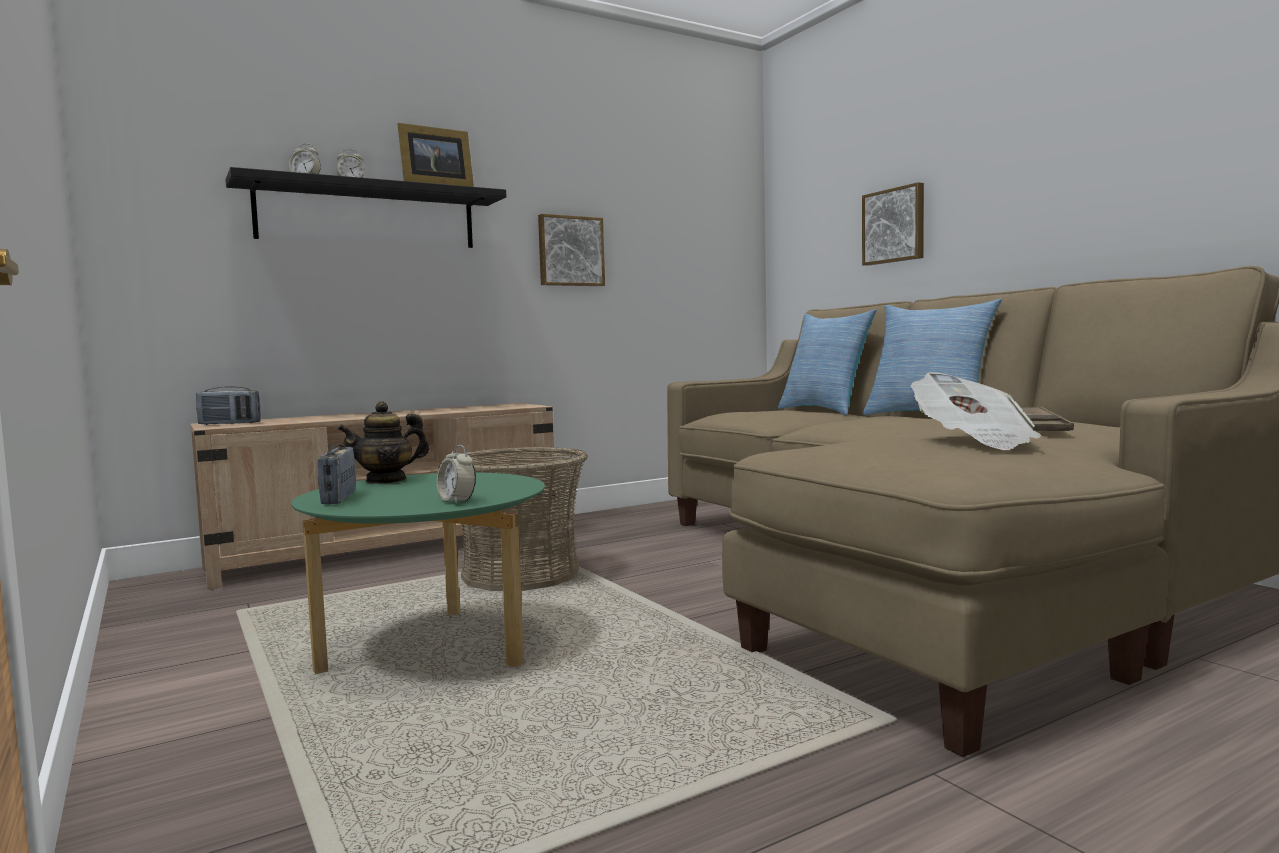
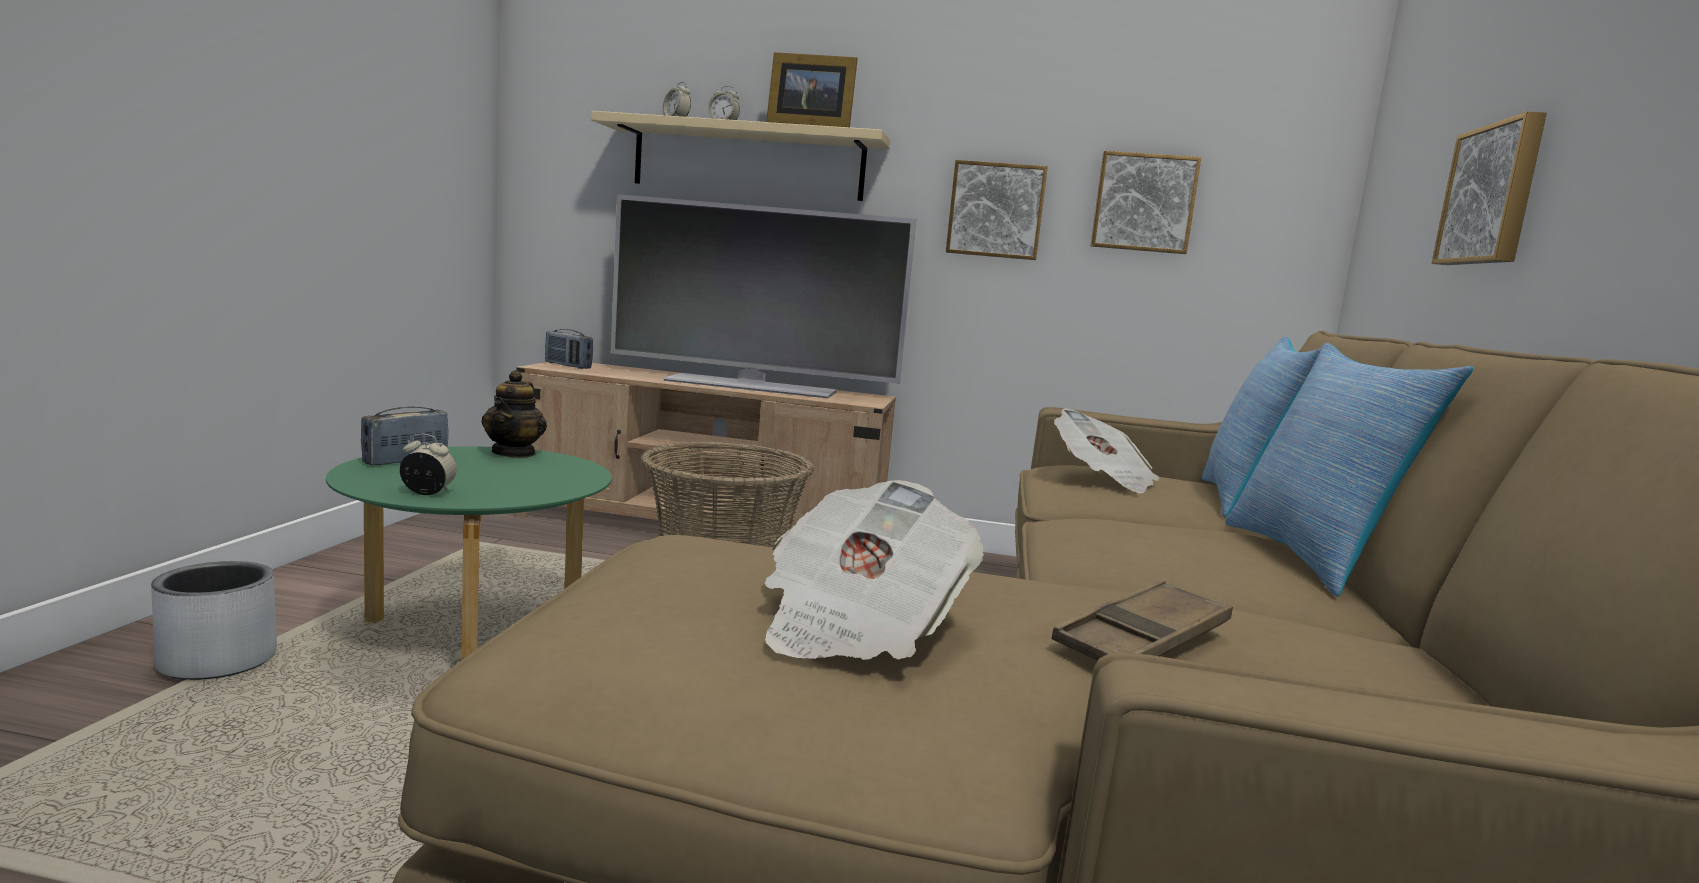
camera: 40 degrees right, 5 degrees up
black shelf [225,167,506,248] -> beige shelf [591,111,891,201]
teapot [338,401,429,484] -> teapot turned 105 degrees counterclockwise [481,370,547,458]
alarm clock [437,445,476,504] -> alarm clock turned 90 degrees clockwise [400,434,457,495]
none -> grey planter [151,561,277,680]
none -> television [611,194,916,398]
none -> newspaper [1054,408,1160,494]
none -> picture [1090,151,1201,254]

